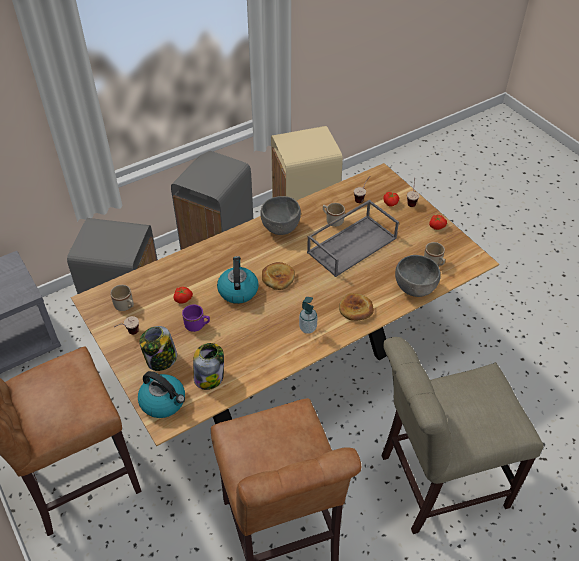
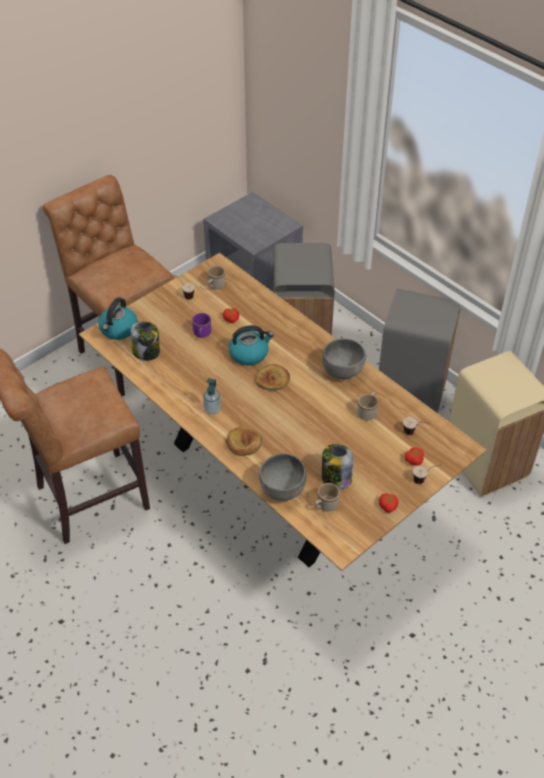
camera: 80 degrees right, 0 degrees up
jar [139,326,177,371] -> jar moved to [322,444,353,489]
grey tray [307,200,399,277] -> none
beige chair [381,337,544,534] -> none

